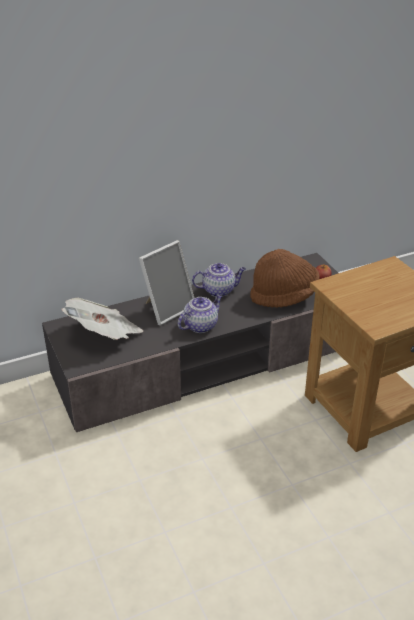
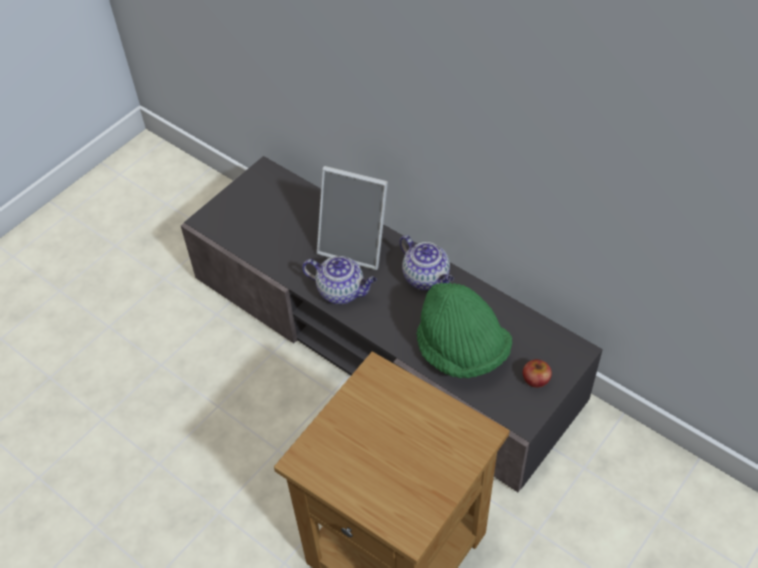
camera: 65 degrees right, 15 degrees up
newspaper [61,298,143,340] -> none
brown hat [250,249,320,308] -> green hat [416,283,512,378]

